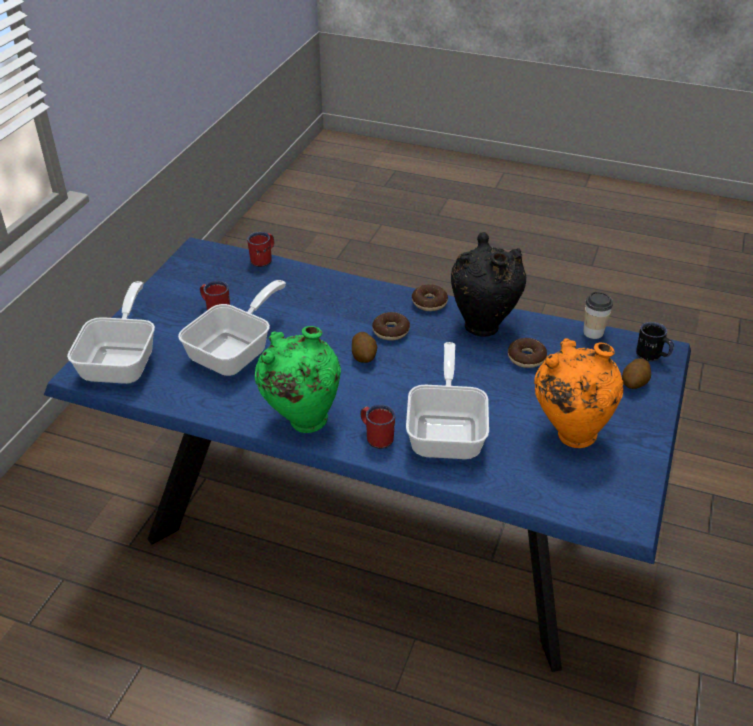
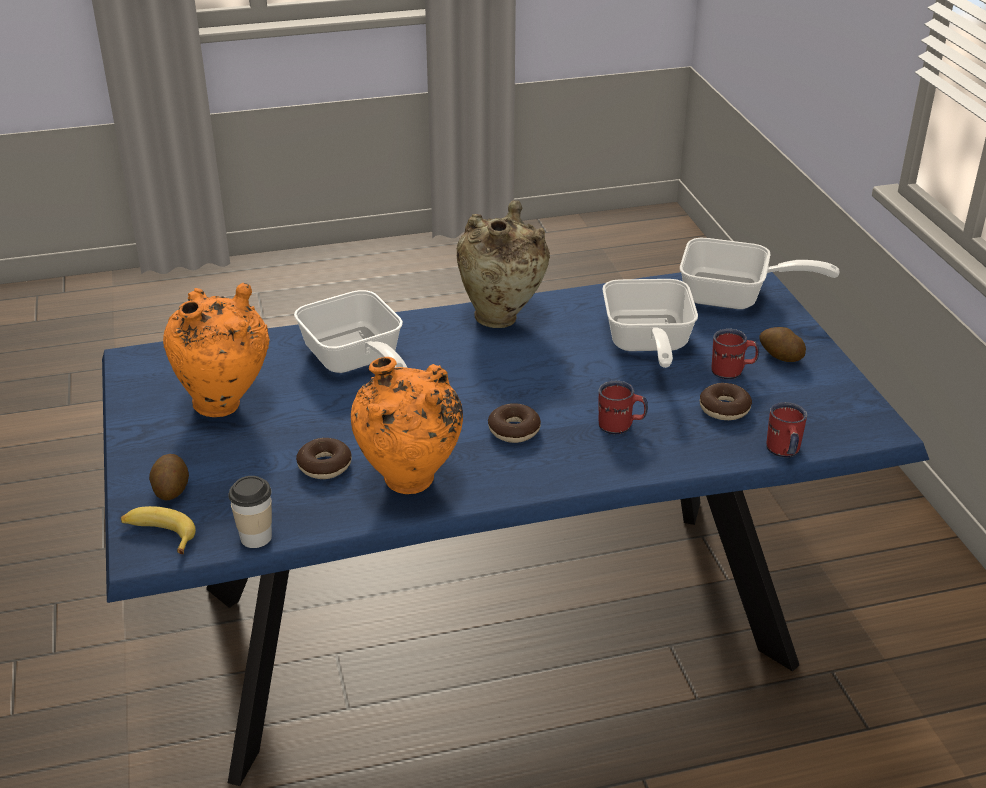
camera: 145 degrees right, 5 degrees down
frying pan [67,281,155,384] -> frying pan turned 45 degrees counterclockwise [680,238,840,309]
green vase [255,326,341,433] -> beige vase [457,200,550,328]
potato [352,332,377,363] -> potato moved to [759,327,806,362]
red mug [361,405,395,449] -> red mug moved to [599,381,648,434]
donut [412,284,448,311] -> donut moved to [700,383,752,420]
black vase [451,232,526,337] -> orange vase [351,357,463,494]
black mug [636,322,674,362] -> banana [121,506,196,554]

